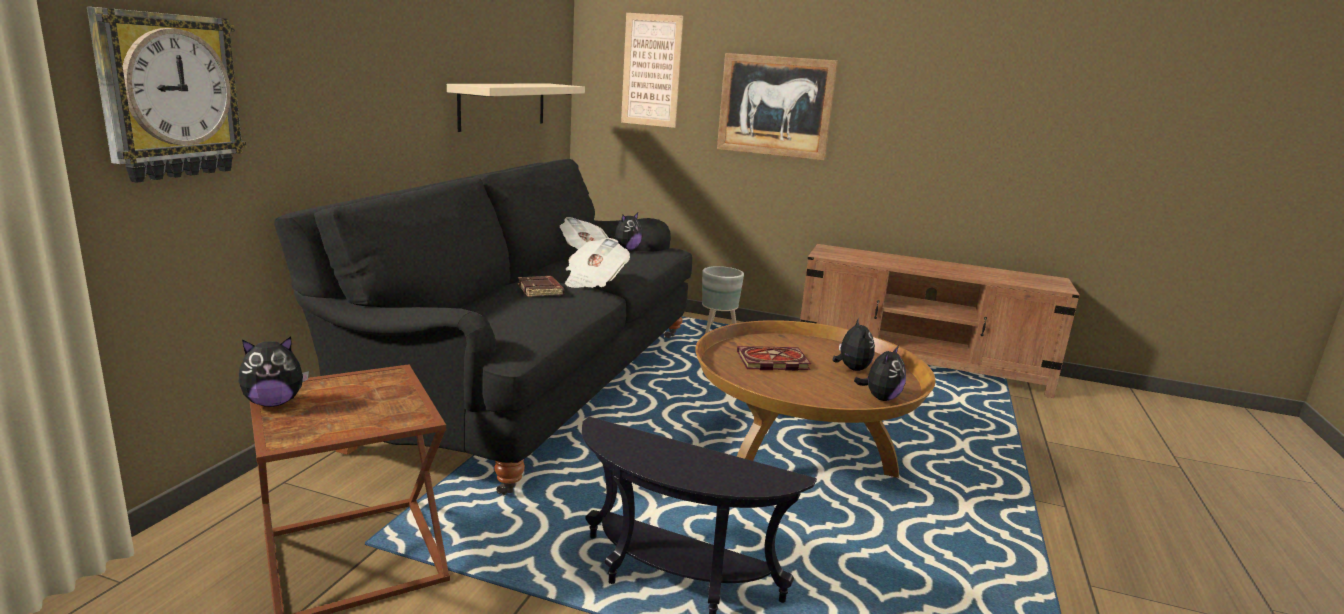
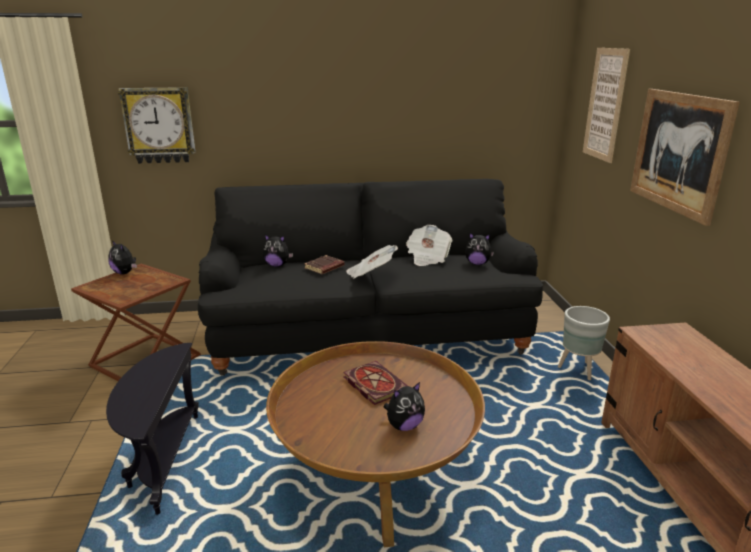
camera: 65 degrees right, 5 degrees up
beige shelf [447,84,585,132] -> none
plush toy [854,345,906,401] -> plush toy moved to [263,235,293,267]

